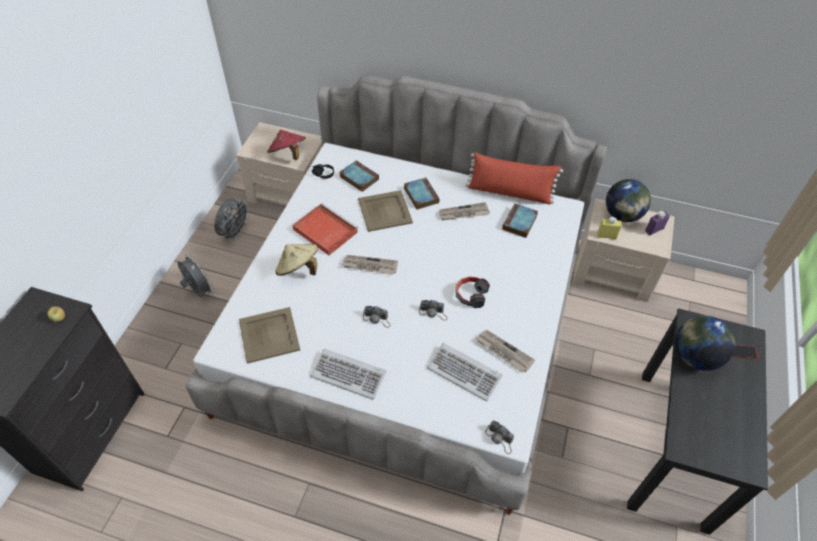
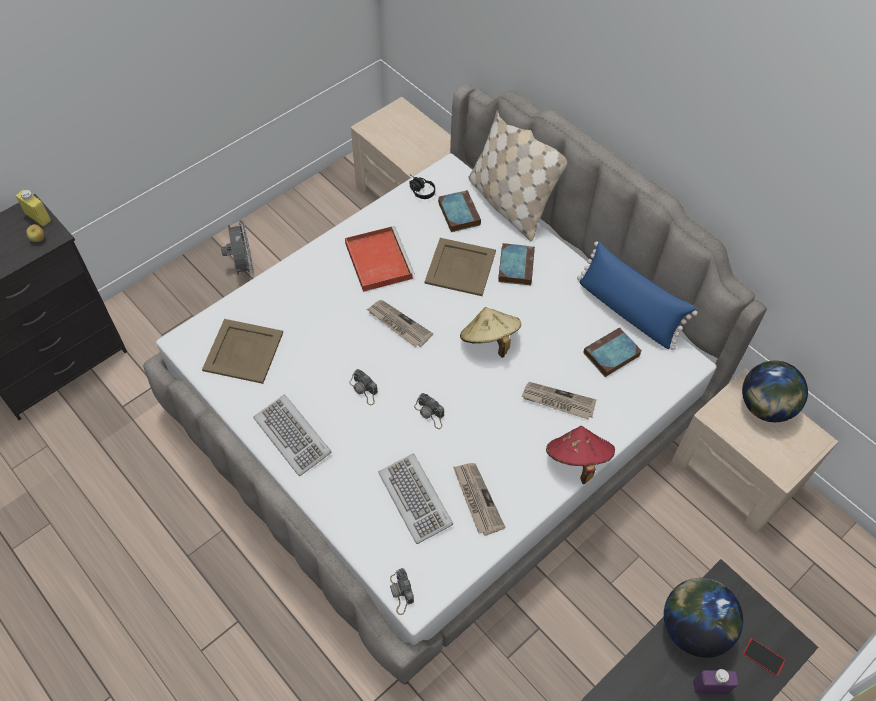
camera: 30 degrees right, 5 degrees up
grey fan [214,198,250,241] -> none
red hat [267,130,306,160] -> red hat moved to [546,426,615,484]
beige hat [276,244,318,276] -> beige hat moved to [460,307,521,358]
newspaper [439,202,490,220] -> newspaper moved to [521,382,596,420]
headphones [456,277,490,308] -> none
red pillow [465,152,563,205] -> blue pillow [577,241,698,350]
yellow bottle [597,217,622,239] -> yellow bottle moved to [16,189,51,226]
purple bottle [645,211,670,235] -> purple bottle moved to [693,669,738,694]
none -> beige pillow [468,110,567,241]

